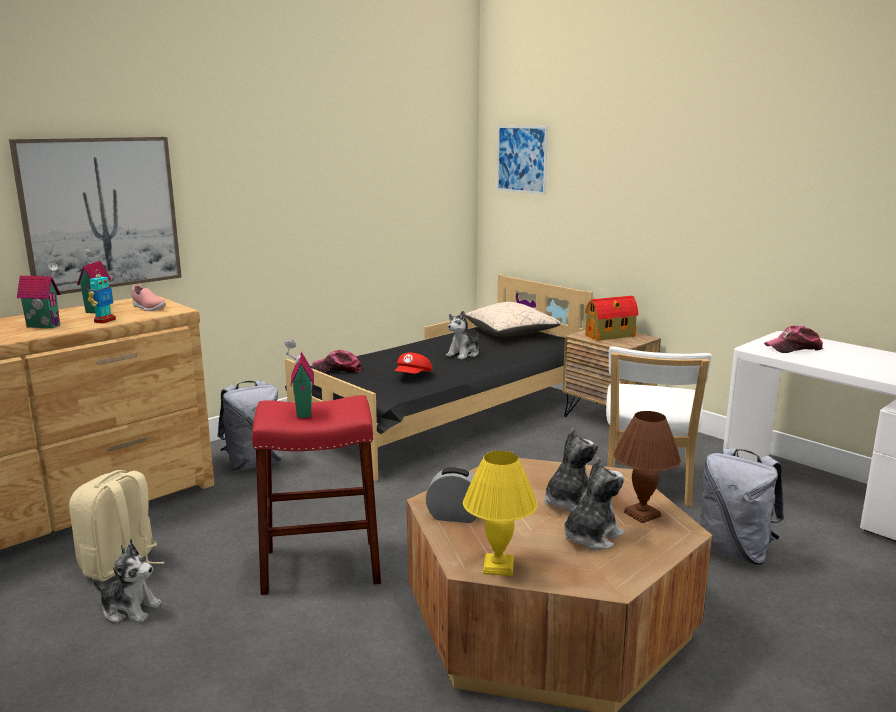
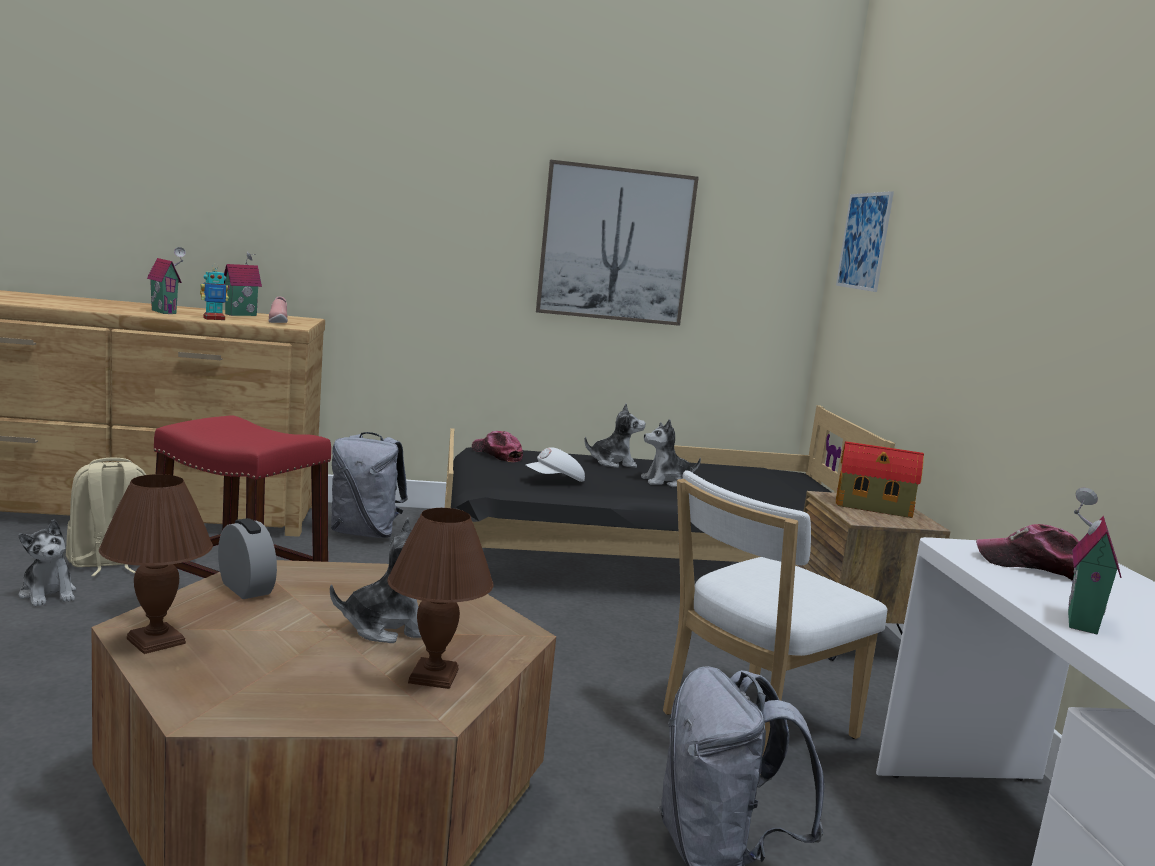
camera: 35 degrees right, 5 degrees down
picture [9,137,182,294] -> picture moved to [536,160,699,326]
toy house [285,339,314,418] -> toy house moved to [1068,488,1122,635]
red cap [395,352,432,374] -> white cap [526,447,585,482]
yellow table lamp [463,451,537,576] -> brown table lamp [99,474,213,654]
beige pillow [466,302,561,337] -> none
plush toy [564,457,624,550] -> plush toy moved to [584,404,646,468]

